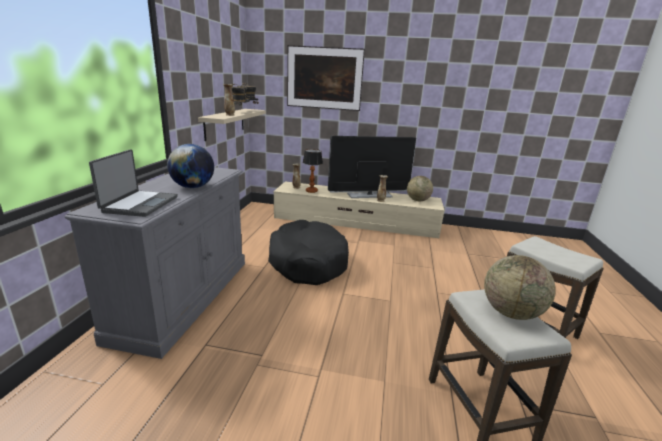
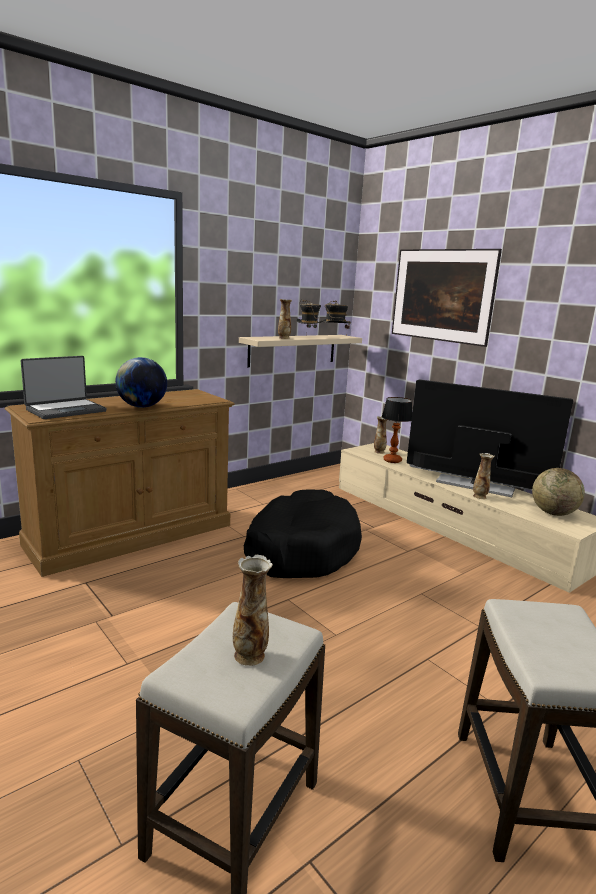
camera: 40 degrees right, 5 degrees down
grey cabinet [65,167,245,359] -> brown cabinet [5,389,235,577]
globe [484,255,556,320] -> vase [233,555,273,666]

